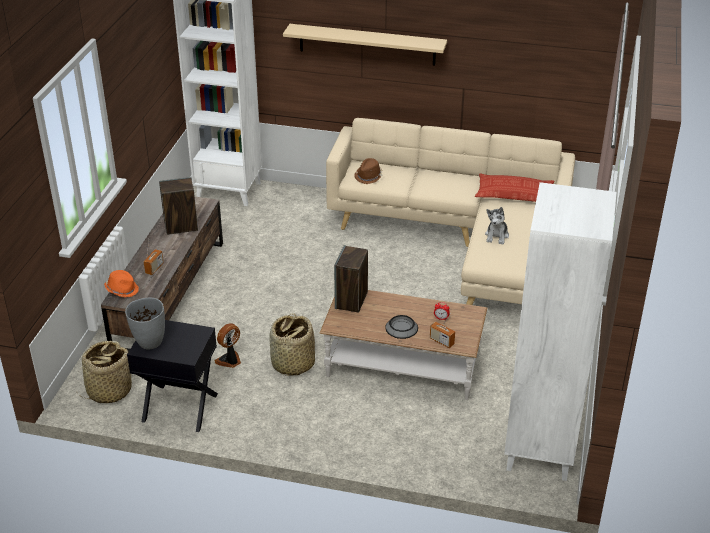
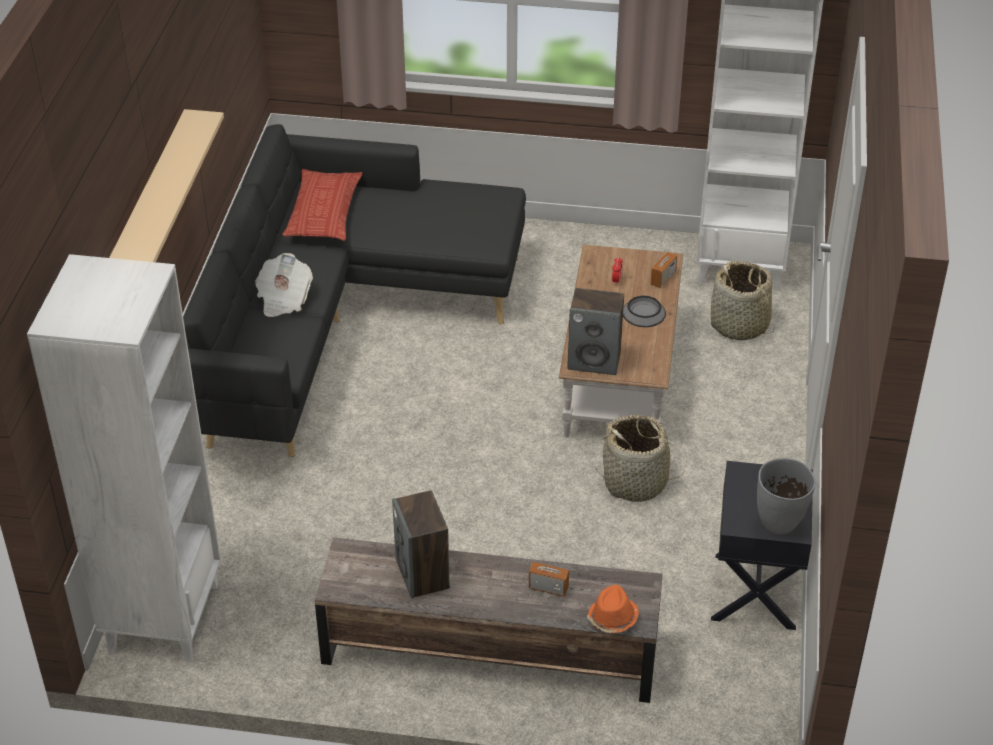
camera: 95 degrees left, 5 degrees up
basket [76,341,132,403] -> basket moved to [711,261,775,340]
fan [215,323,241,368] -> none
beige sofa [326,118,575,305] -> black sofa [183,124,526,457]
brown hat [354,158,382,184] -> none
plush toy [485,207,509,244] -> none
none -> newspaper [255,253,313,317]

